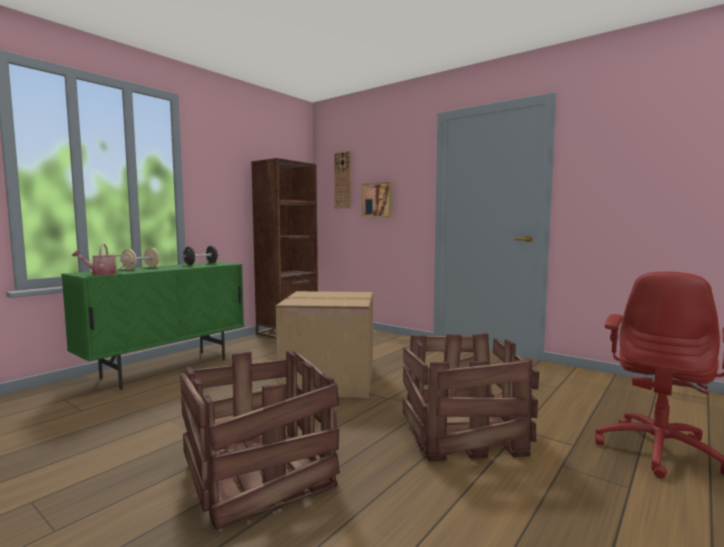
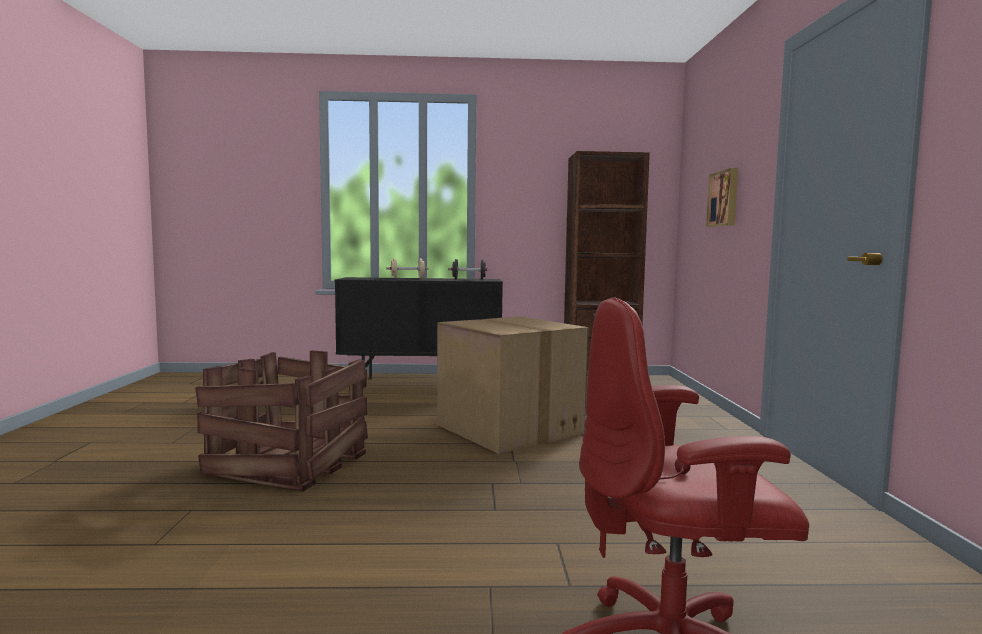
camera: 50 degrees right, 0 degrees up
green cabinet [61,262,244,390] -> black cabinet [335,277,503,379]
watering can [72,244,126,275] -> none
wall clock [334,151,351,209] -> none
crate [403,333,540,461] -> none

